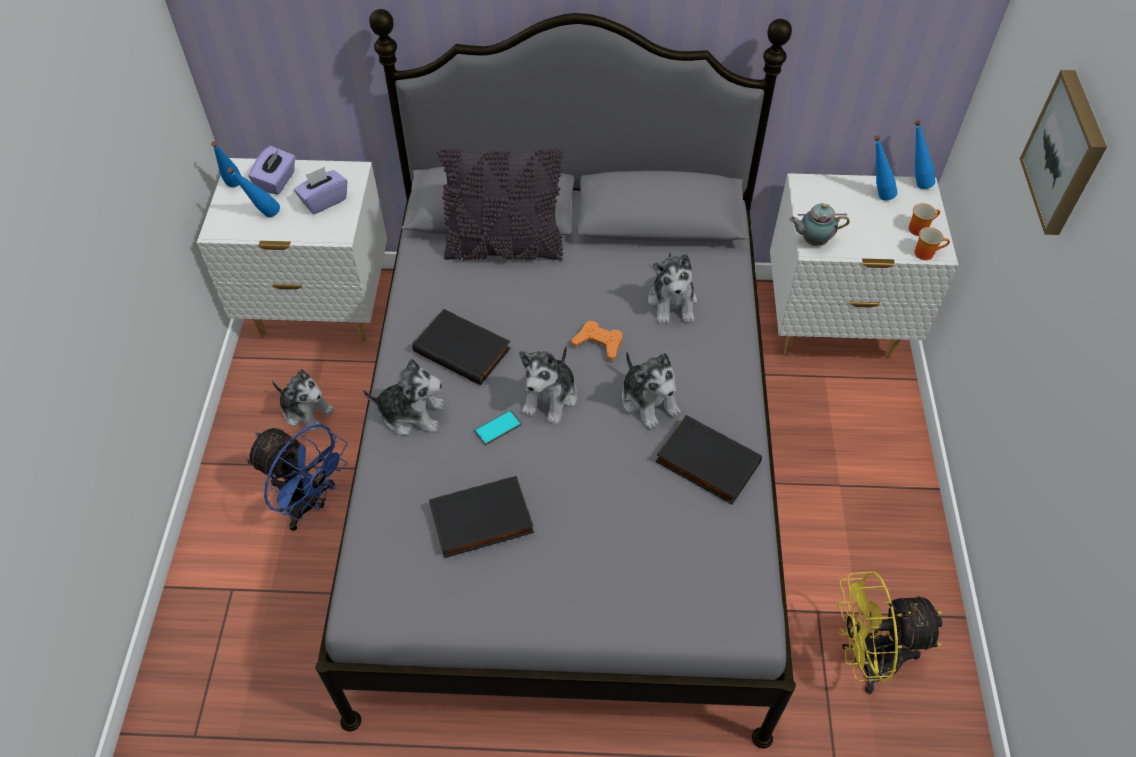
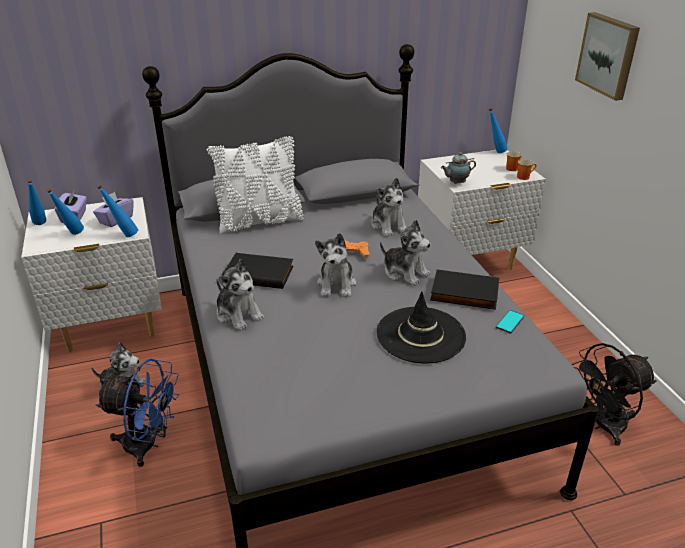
camera: 20 degrees left, 20 degrees down
plush toy [363,359,444,436] -> plush toy turned 60 degrees clockwise [216,259,264,331]
black book [429,476,534,558] -> none
black pillow [436,146,564,261] -> white pillow [207,136,304,234]
phone [475,410,522,445] -> phone moved to [496,310,525,334]
yellow fan [836,571,942,694] -> black fan [572,343,657,446]
blue bottle [874,135,897,201] -> blue bottle moved to [97,185,138,237]
none -> black hat [376,292,466,364]

